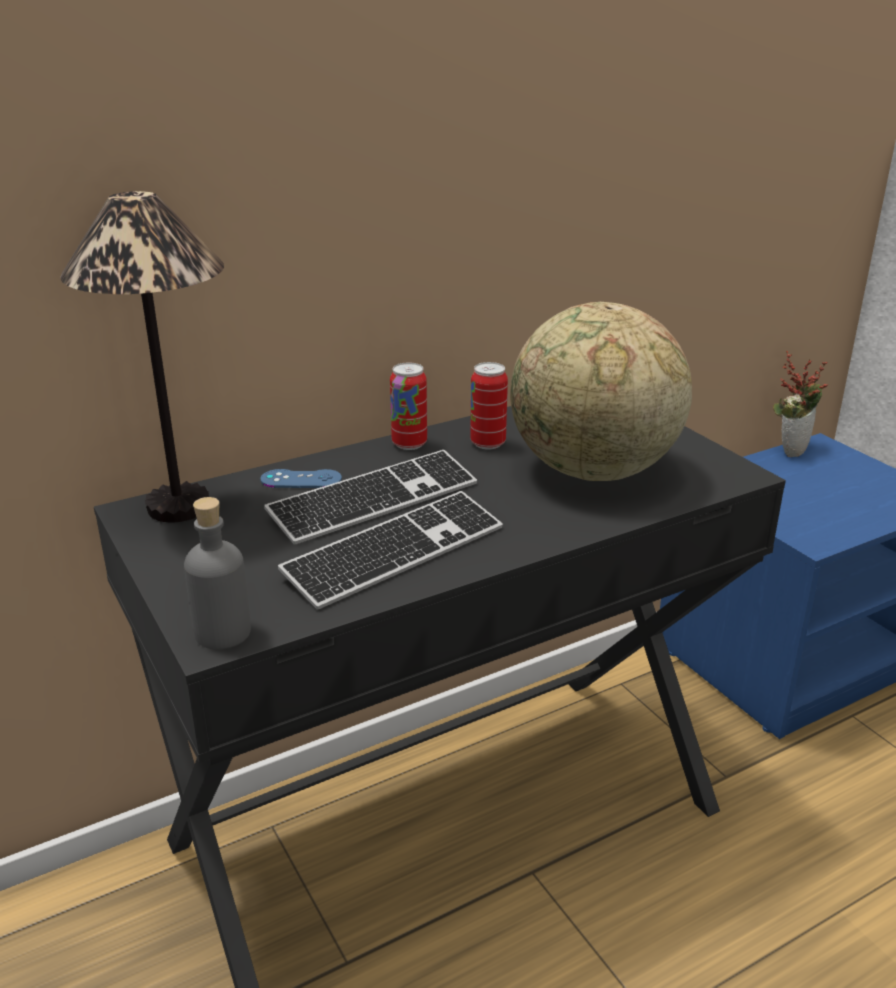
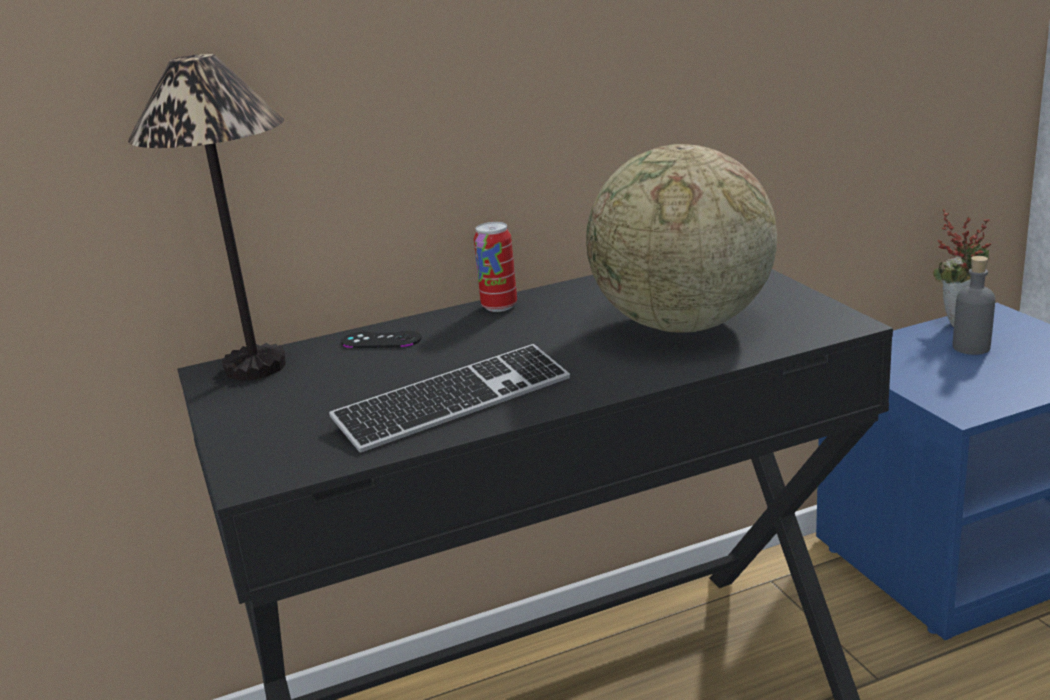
camera: 10 degrees right, 5 degrees down
grey bottle [184,497,251,650] -> grey bottle moved to [953,256,995,355]
blue game controller [260,469,342,488] -> black game controller [341,331,422,348]
keyboard [264,450,477,545] -> none
can [470,362,508,450] -> none

